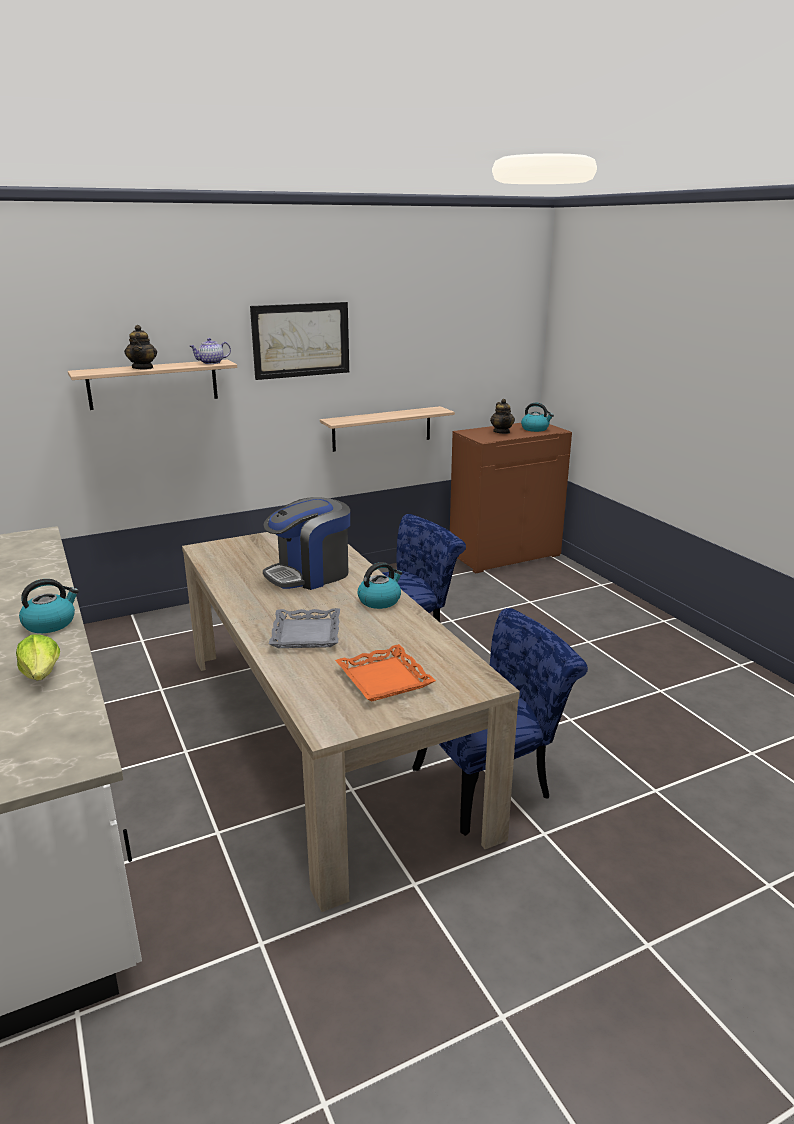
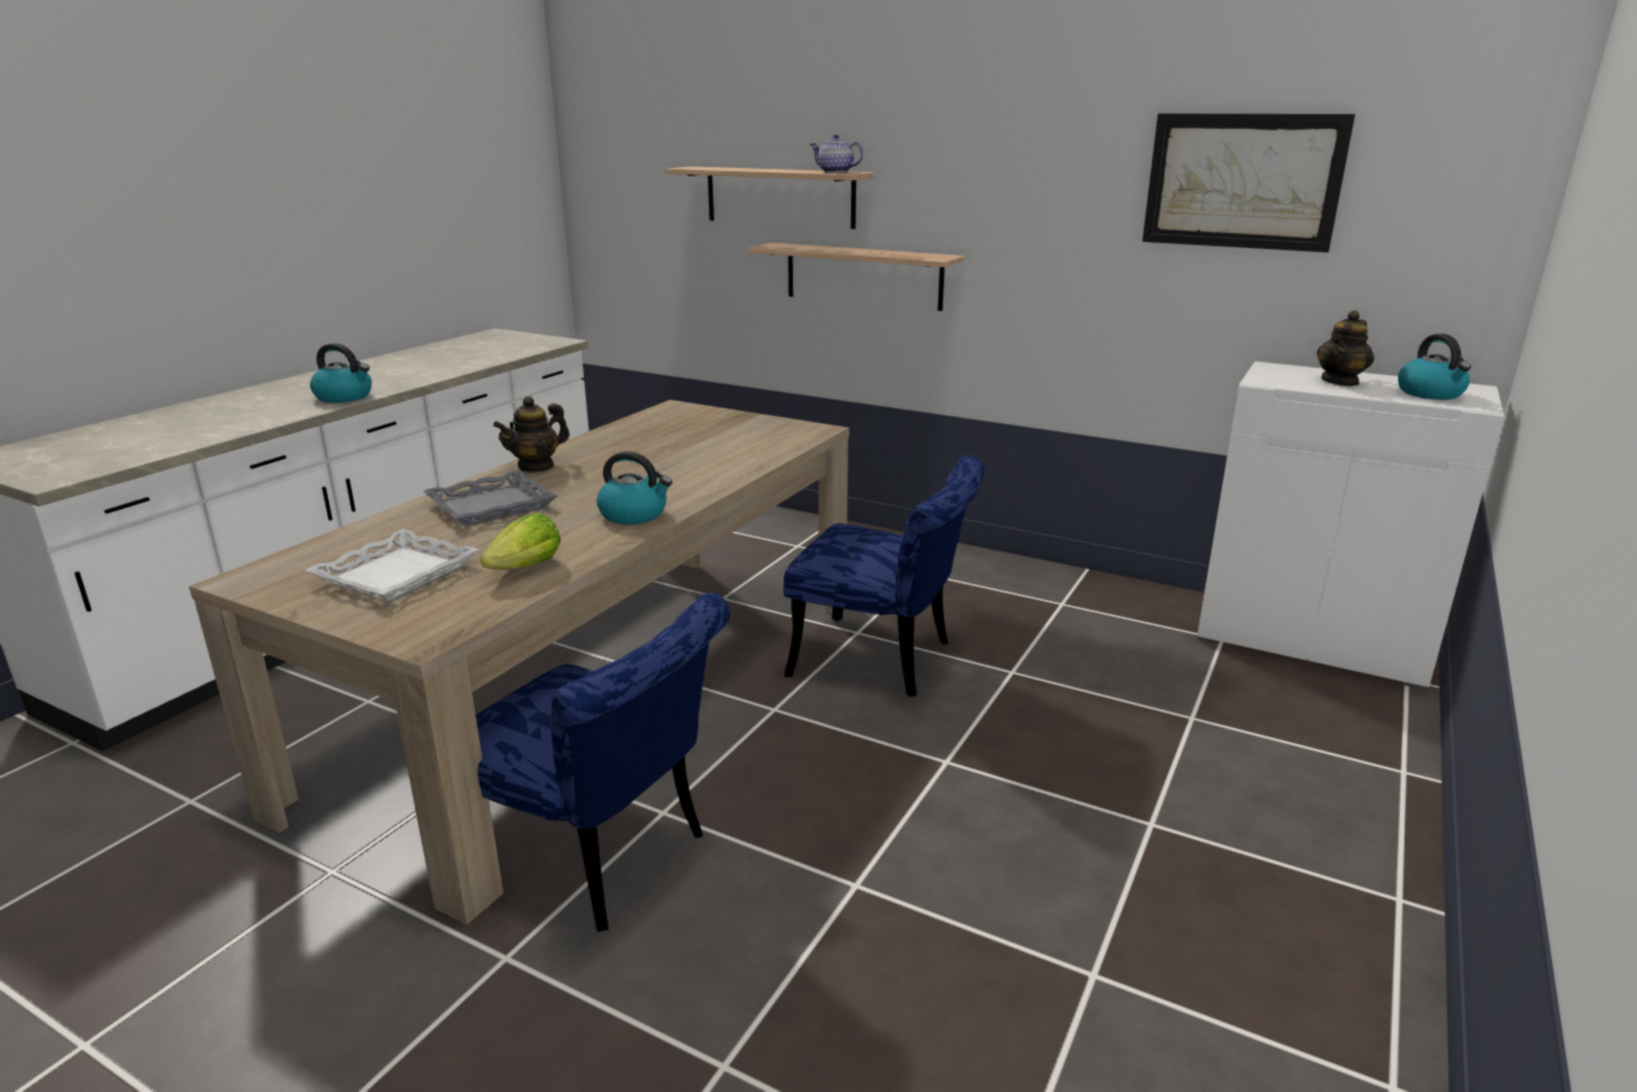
camera: 55 degrees right, 0 degrees up
lettuce [16,635,60,681] -> lettuce moved to [480,513,561,570]
teapot [124,325,157,370] -> teapot moved to [493,396,570,473]
picture [250,302,349,380] -> picture moved to [1142,113,1355,252]
coffee machine [263,497,350,590] -> none
shelf [320,406,455,452] -> shelf moved to [748,243,965,311]
orange tray [335,644,436,702] -> white tray [305,529,479,601]
brown cabinet [450,423,572,574] -> white cabinet [1197,361,1504,691]

